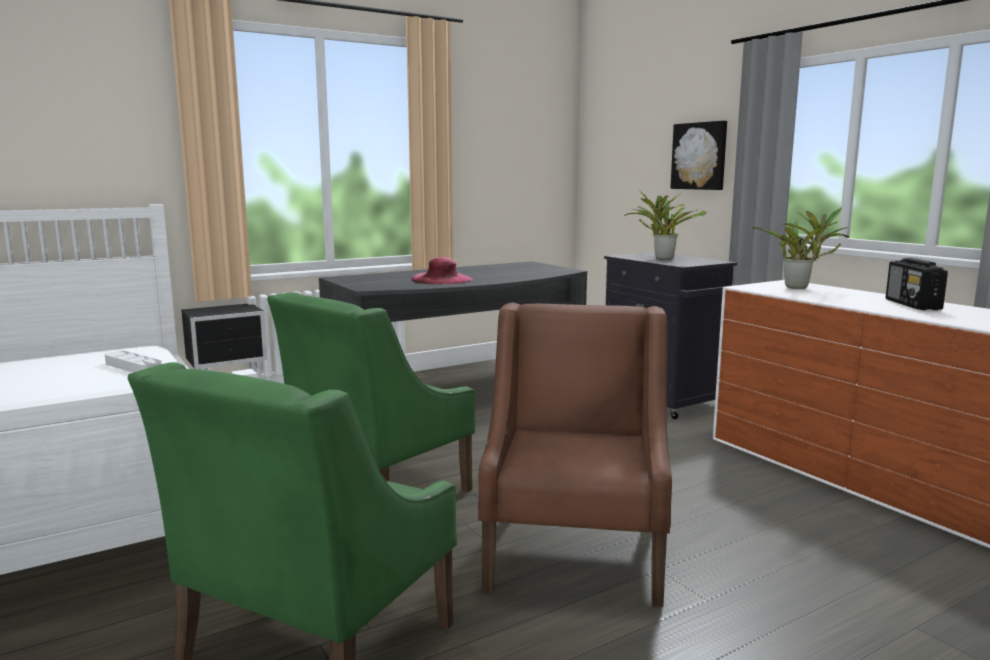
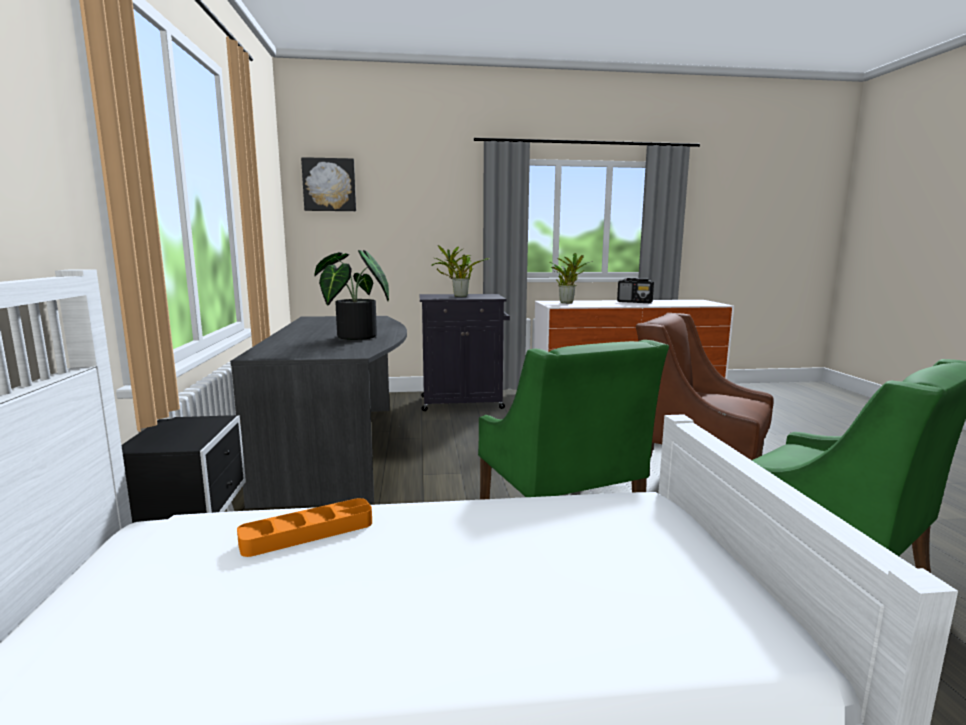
camera: 65 degrees left, 0 degrees up
grey tray [105,351,162,373] -> orange tray [237,498,372,557]
pink hat [411,257,473,284] -> potted plant [314,250,389,340]
picture [670,120,727,190] -> picture moved to [301,157,356,211]

